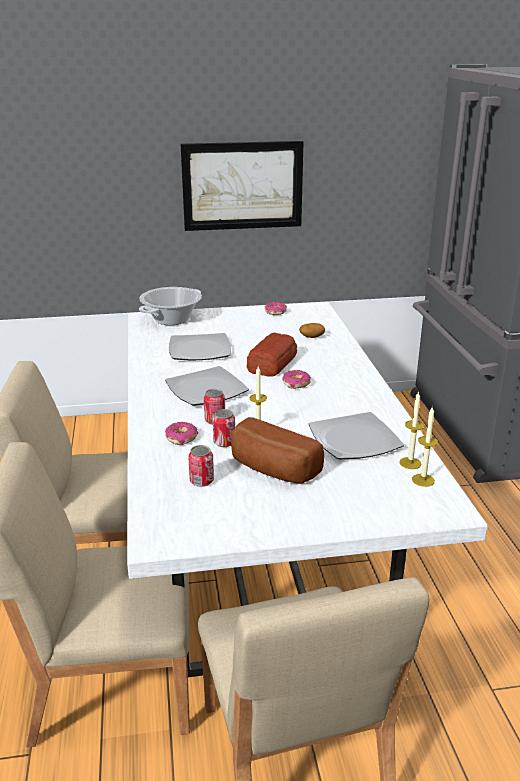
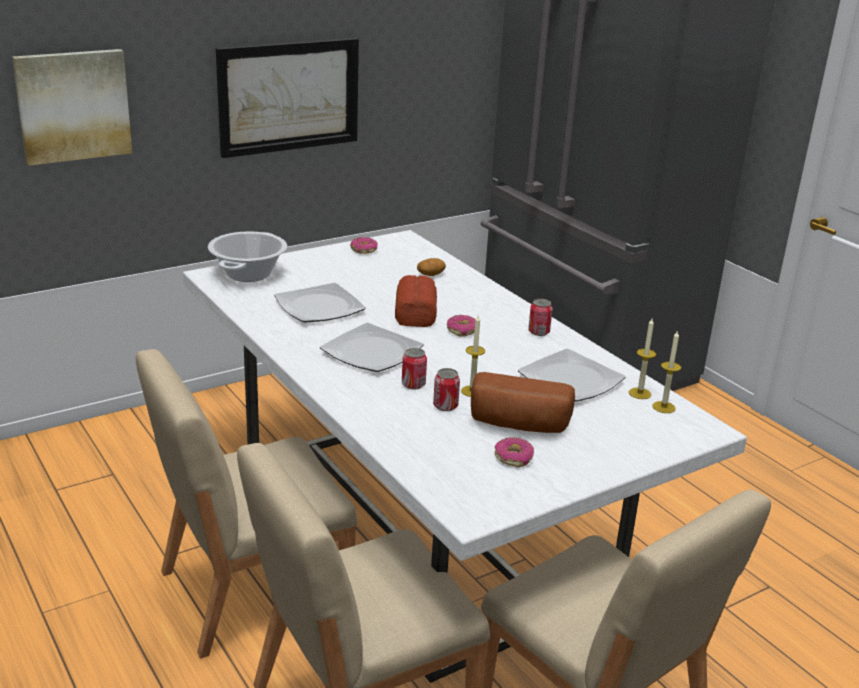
camera: 25 degrees left, 0 degrees up
donut [165,422,198,445] -> donut moved to [494,437,534,467]
can [188,445,214,487] -> can moved to [528,299,553,336]
none -> picture [12,49,132,166]

